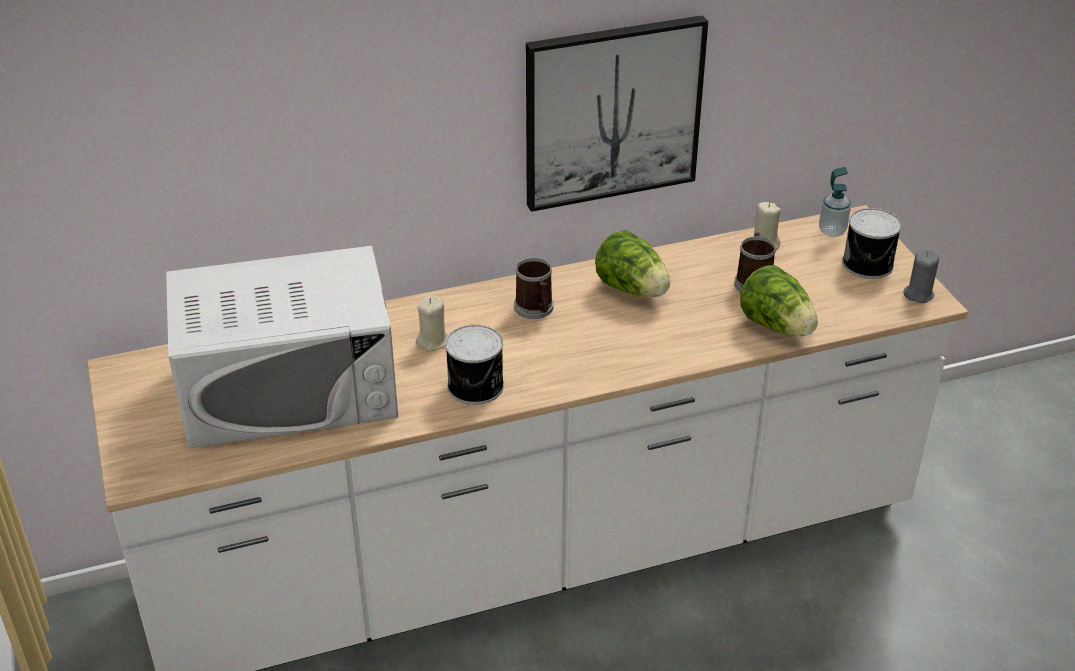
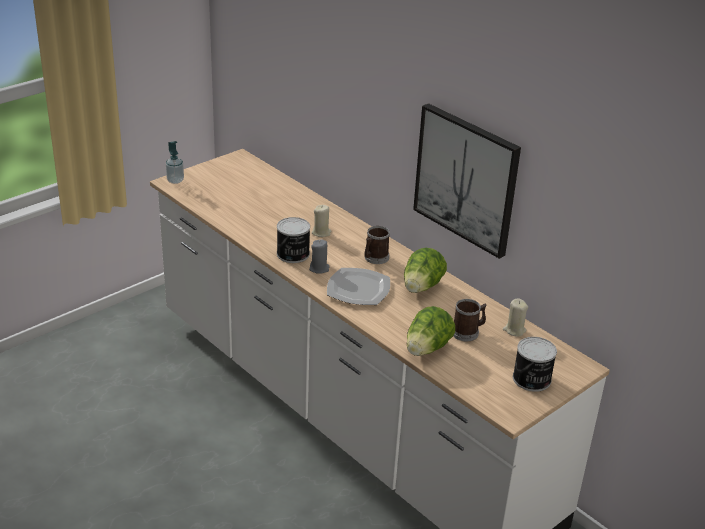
camera: 65 degrees right, 5 degrees down
white microwave [166,246,398,449] -> none
soap dispenser [819,167,851,237] -> soap dispenser moved to [166,141,184,184]
grey candle [903,249,939,303] -> grey candle moved to [309,239,330,274]
none -> plate [327,268,390,305]

